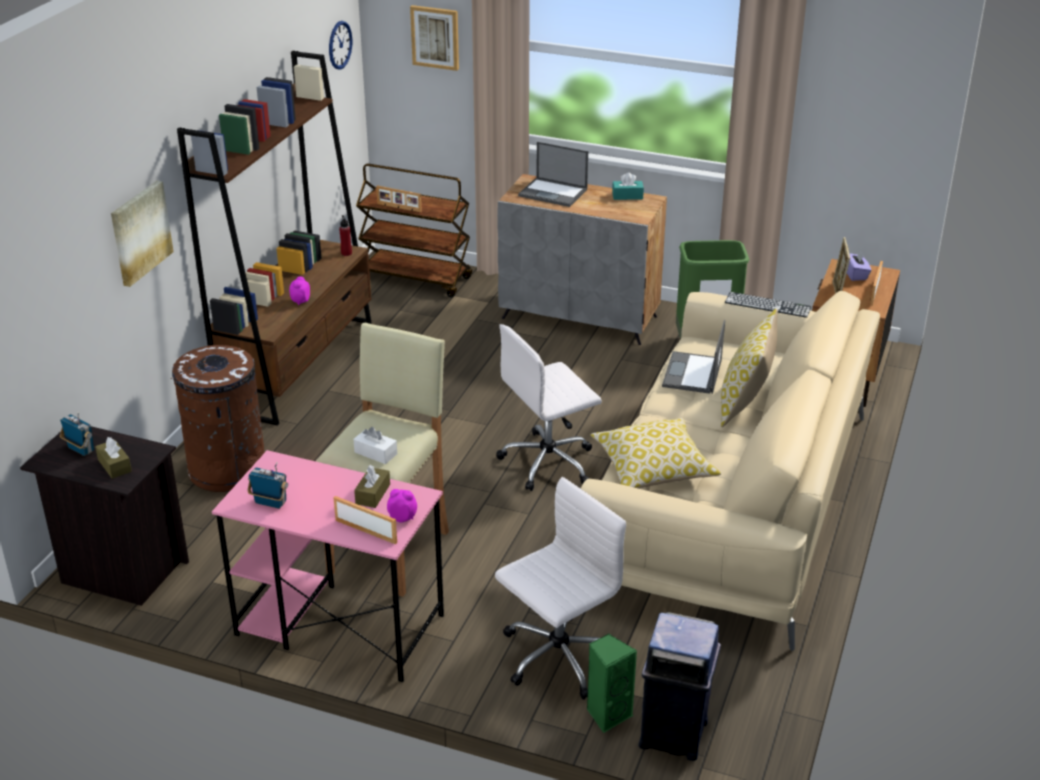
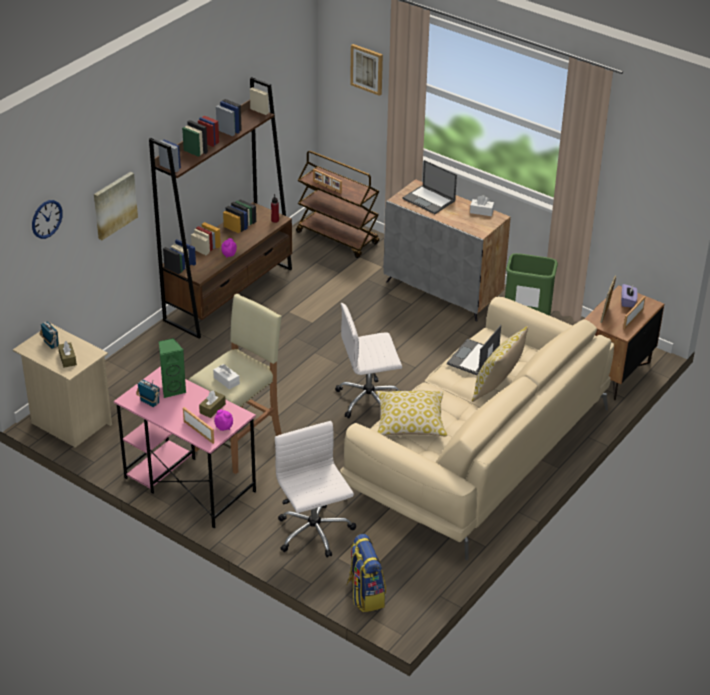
camera: 15 degrees right, 5 degrees up
black nightstand [20,426,189,606] -> beige nightstand [13,324,112,447]
brown trash can [170,345,265,492] -> none
wall clock [329,21,352,70] -> wall clock moved to [32,200,63,239]
white office chair [495,477,626,700] -> white office chair turned 90 degrees counterclockwise [275,421,356,558]
green speaker [587,634,637,733] -> green speaker moved to [159,338,187,398]
turquoise tissue box [612,172,644,200] -> white tissue box [470,195,494,216]
blue trash can [638,612,721,761] -> backpack [346,534,386,612]
keyboard [725,292,811,318] -> none

